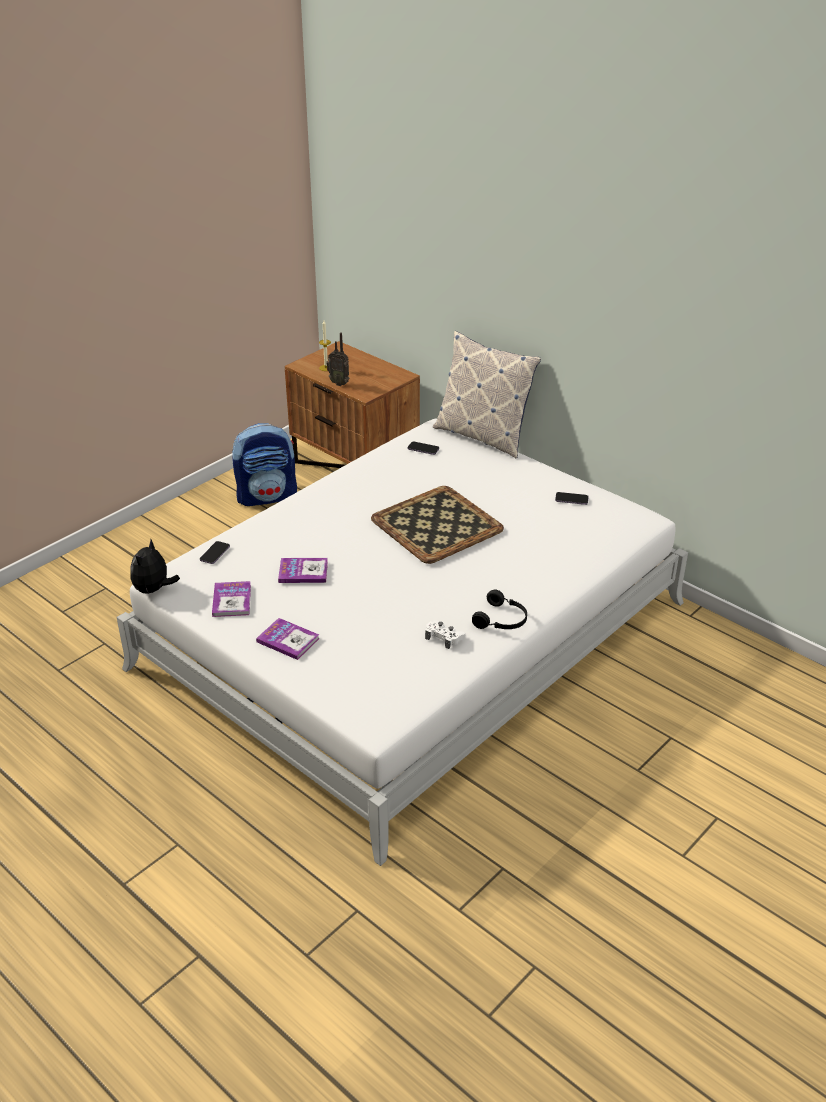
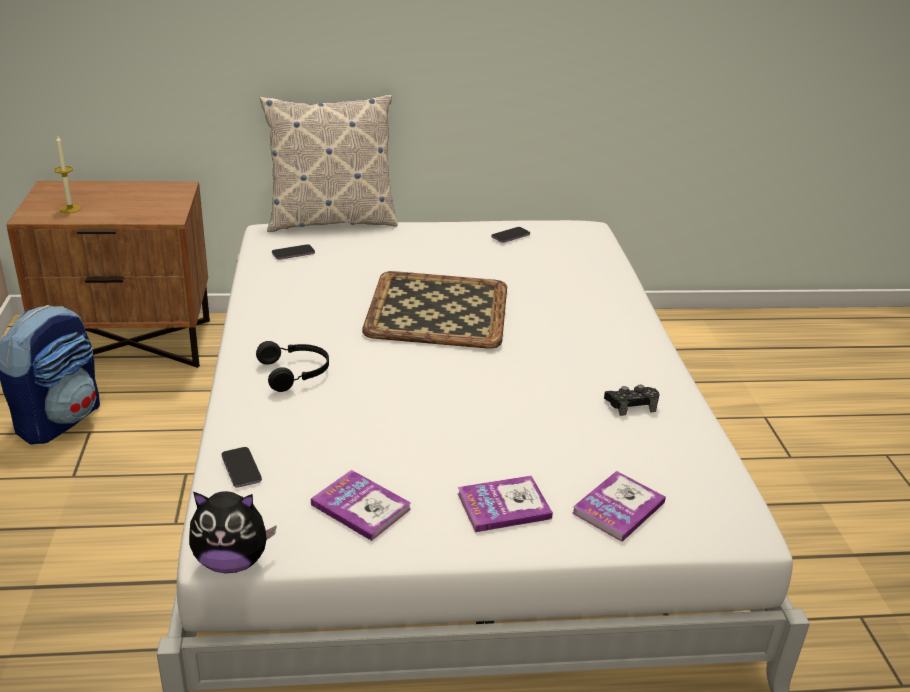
camera: 50 degrees left, 5 degrees down
plush toy [130,540,180,594] -> plush toy turned 60 degrees counterclockwise [189,491,277,573]
book [278,558,328,583] -> book moved to [572,471,666,542]
radio [326,332,349,386] -> none
white game controller [425,620,465,649] -> black game controller [604,385,659,416]
black headphones [472,589,527,629] -> black headphones moved to [256,341,329,392]

